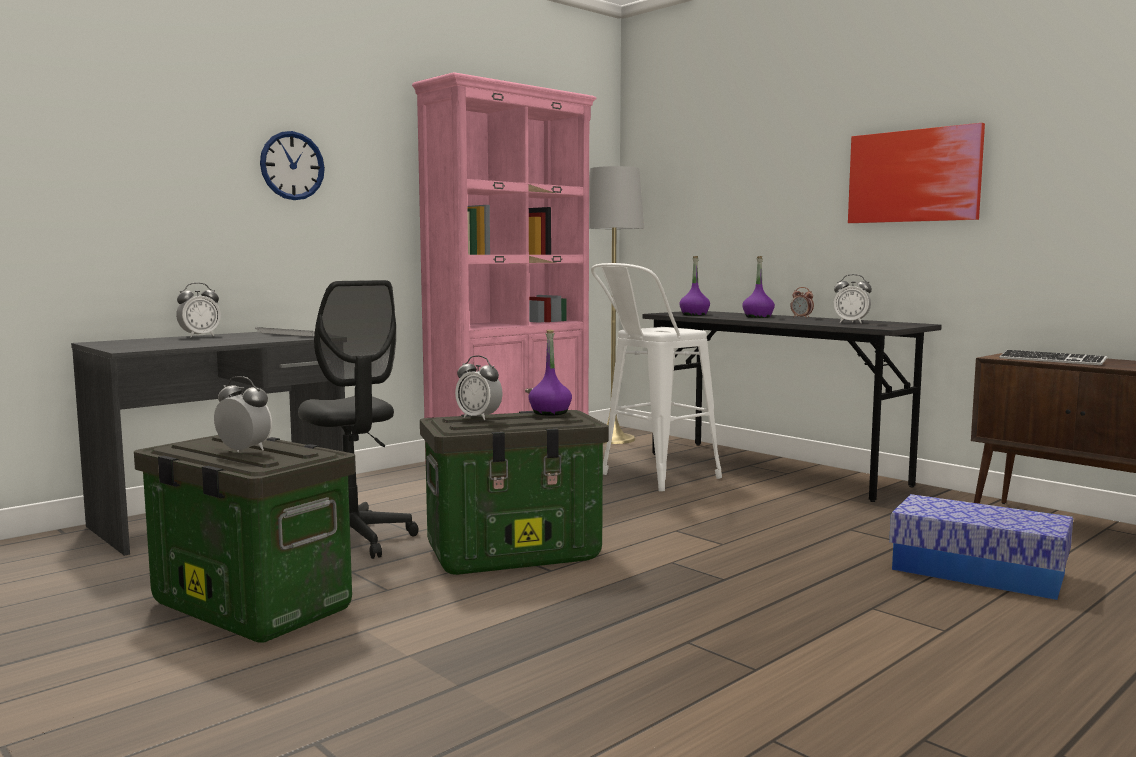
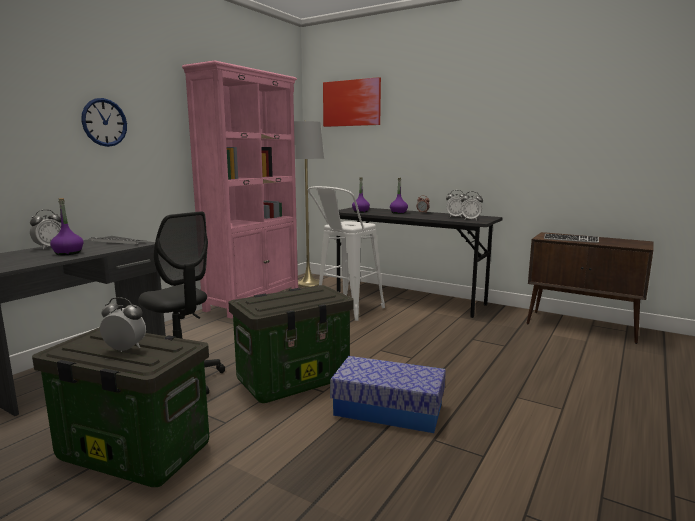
camera: 15 degrees left, 5 degrees up
alarm clock [455,355,503,420] -> alarm clock moved to [461,191,483,220]
purple bottle [528,330,572,416] -> purple bottle moved to [50,198,84,255]
picture [848,123,985,223] -> picture moved to [323,77,381,127]
storage box [889,494,1073,600] -> storage box moved to [330,356,446,433]

